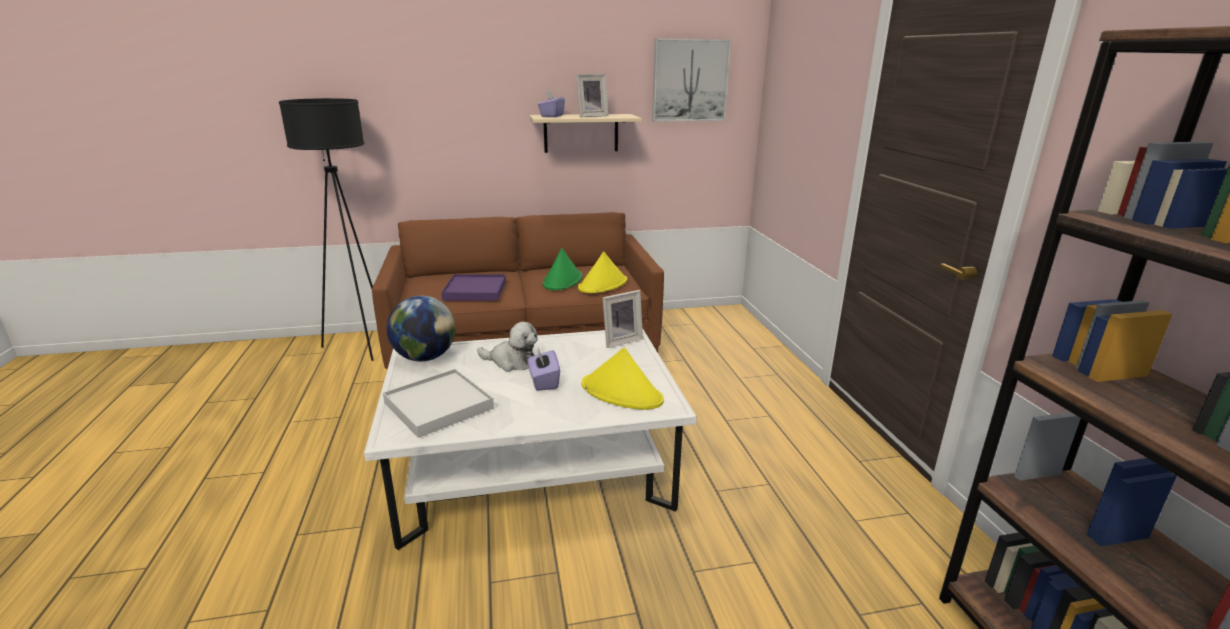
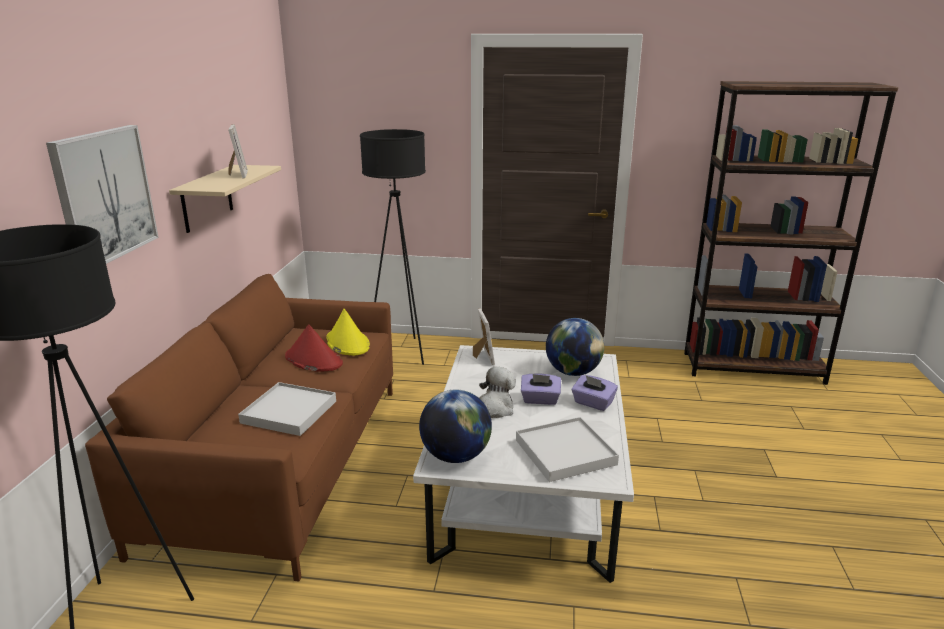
camera: 70 degrees left, 0 degrees up
purple tray [441,274,506,301] -> white tray [238,382,336,436]
purple tissue box [538,91,565,117] -> purple tissue box moved to [572,375,618,411]
green hat [542,248,582,290] -> red hat [285,324,343,372]
yellow hat [581,347,664,410] -> globe [546,318,604,376]
picture [652,38,731,122] -> picture moved to [46,125,159,264]
none -> black floor lamp [360,129,426,365]

